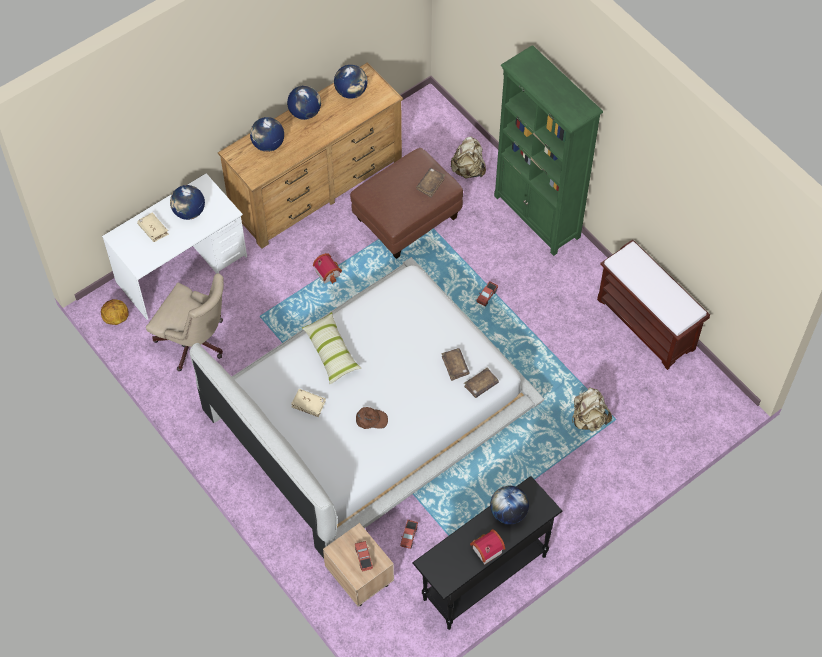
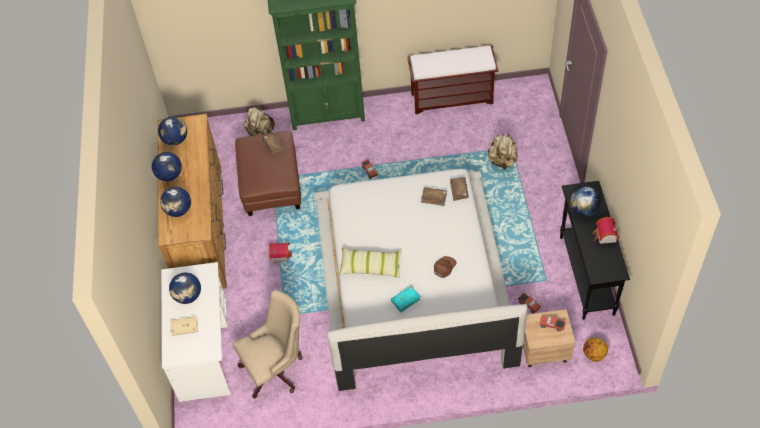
camera: 55 degrees left, 5 degrees down
basketball [101,299,129,325] -> basketball moved to [583,337,608,362]
beige book [291,389,326,417] -> turquoise book [391,286,421,313]

